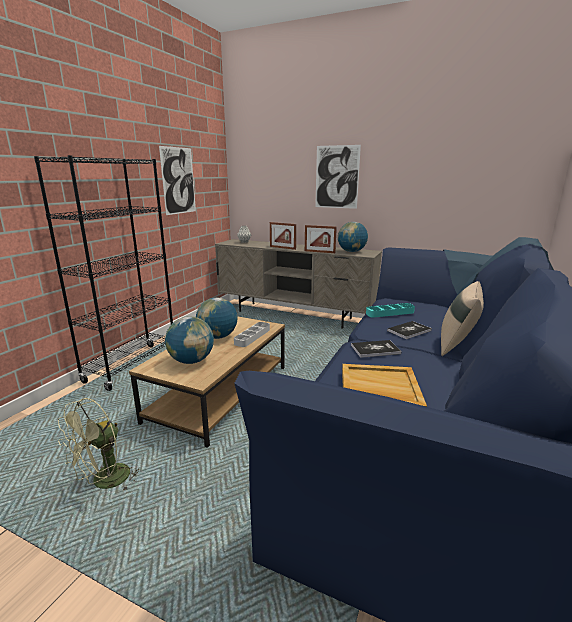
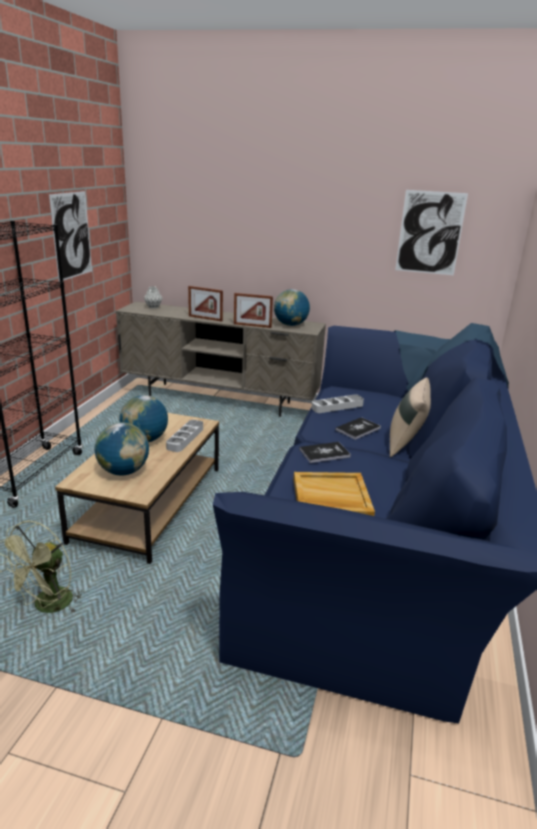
camera: 10 degrees left, 5 degrees up
picture [315,145,361,209] -> picture moved to [395,190,468,275]
turquoise tray [366,303,415,318] -> grey tray [312,395,364,413]

